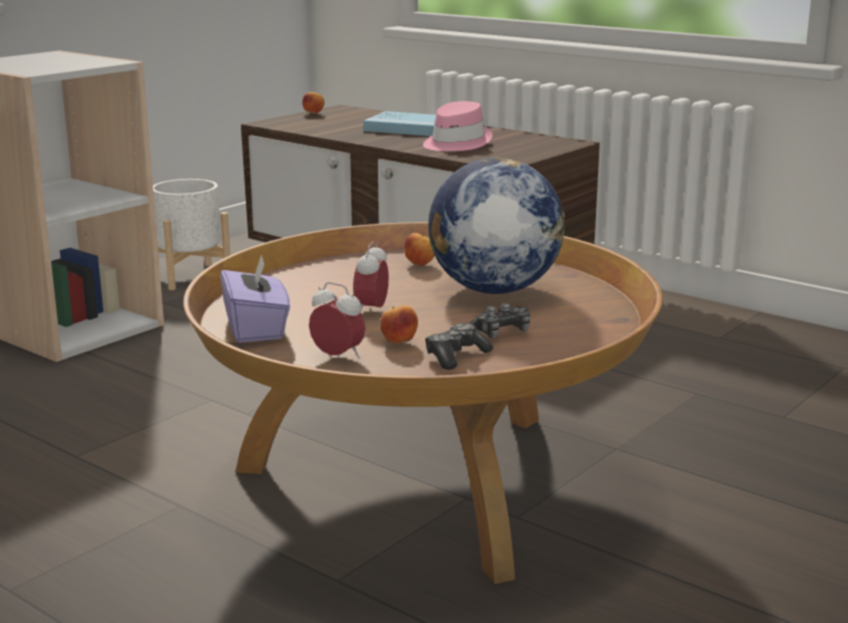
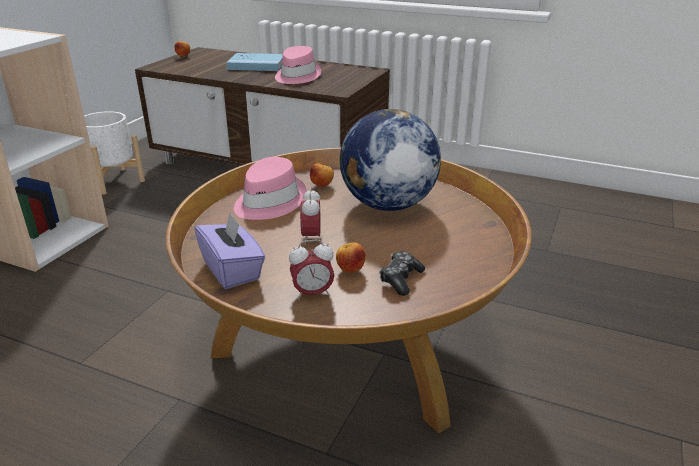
camera: 15 degrees left, 10 degrees up
alarm clock [309,282,366,358] -> alarm clock turned 150 degrees clockwise [289,239,334,300]
game controller [468,303,530,339] -> none
none -> pink hat [234,157,306,220]

